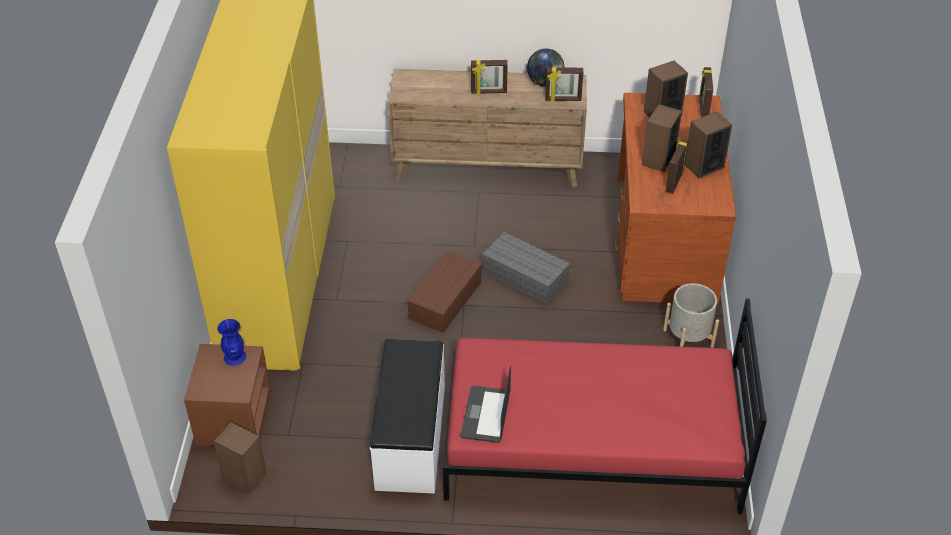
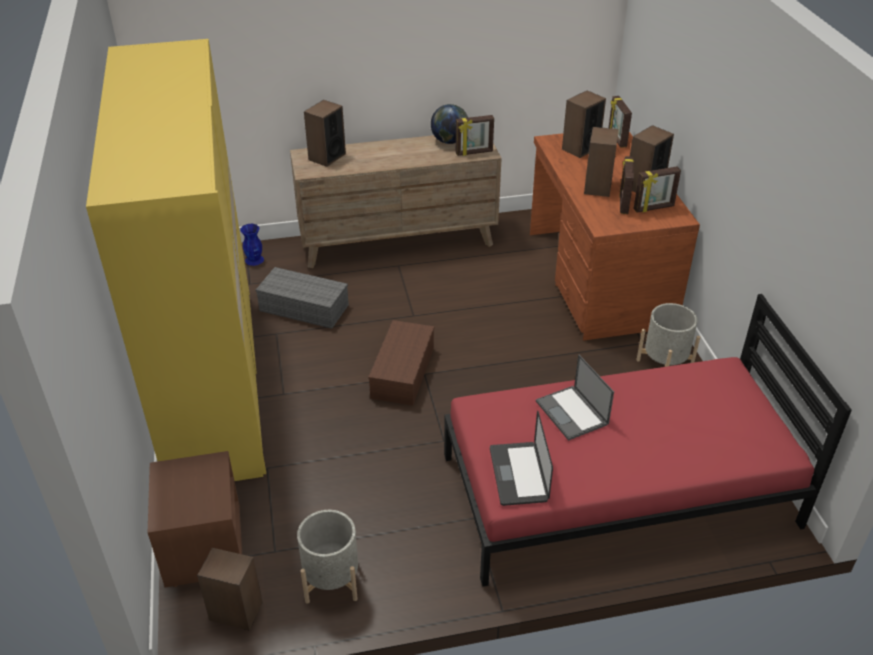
camera: 15 degrees left, 5 degrees down
blue vase [217,319,246,366] -> blue vase moved to [240,224,264,266]
white bench [370,339,445,494] -> none
picture frame [471,60,508,94] -> picture frame moved to [634,166,681,213]
grey storage box [482,232,570,305] -> grey storage box moved to [256,267,349,329]
none -> grey planter [297,510,358,604]
none -> speaker [304,100,346,167]
none -> laptop [536,355,614,441]

